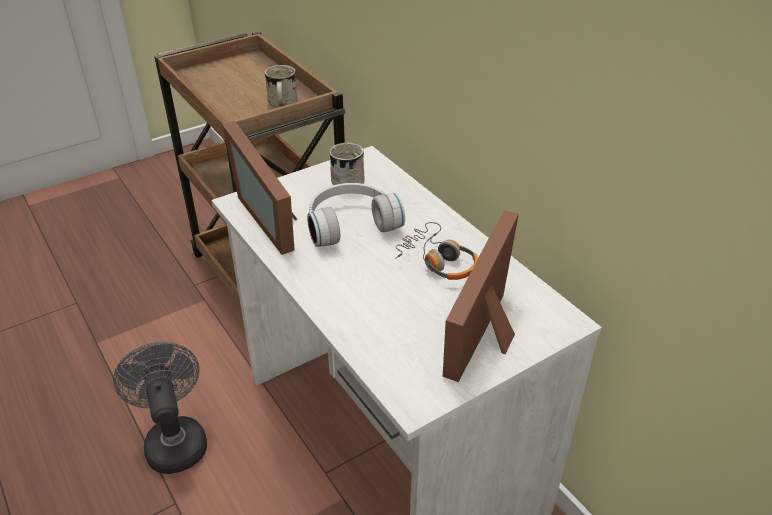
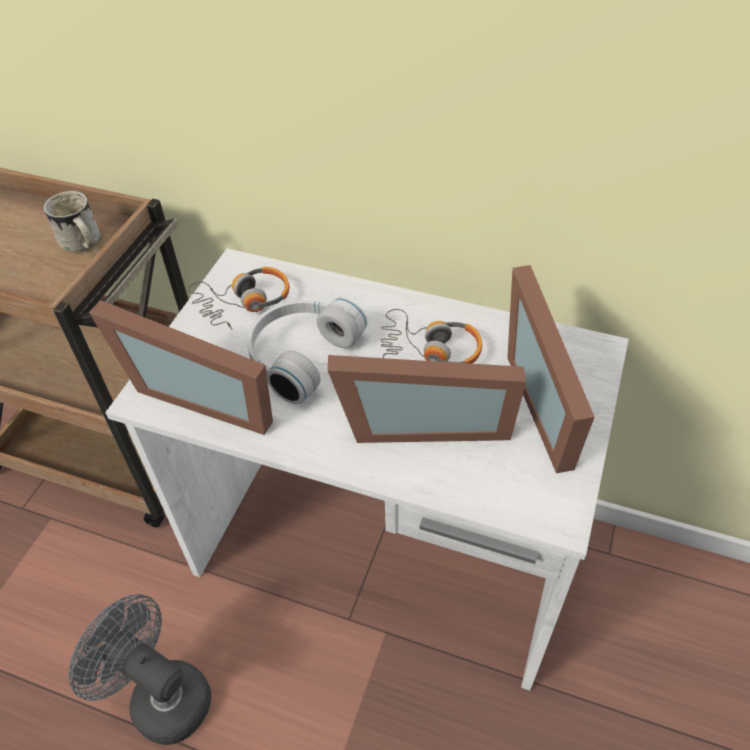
camera: 35 degrees left, 10 degrees up
white mug [329,143,365,185] -> headphones [188,267,289,330]
none -> picture frame [327,355,526,443]

